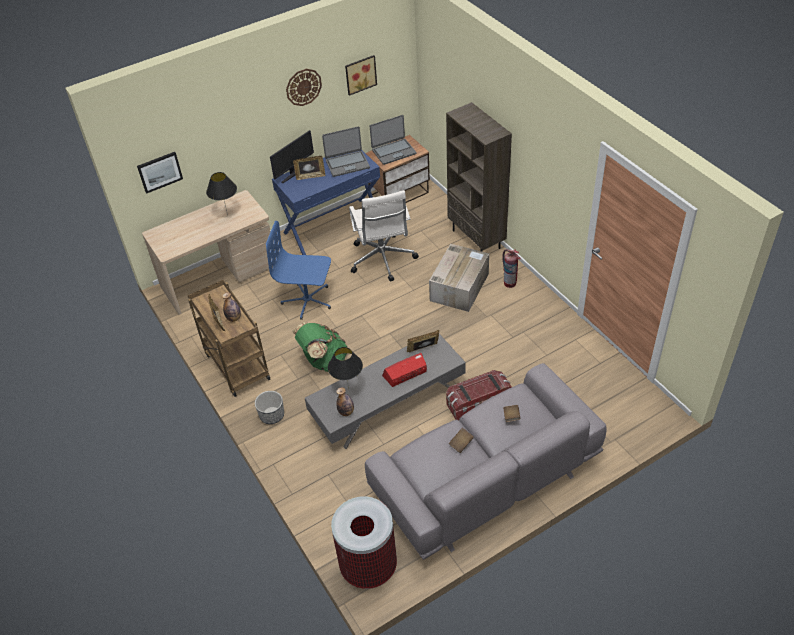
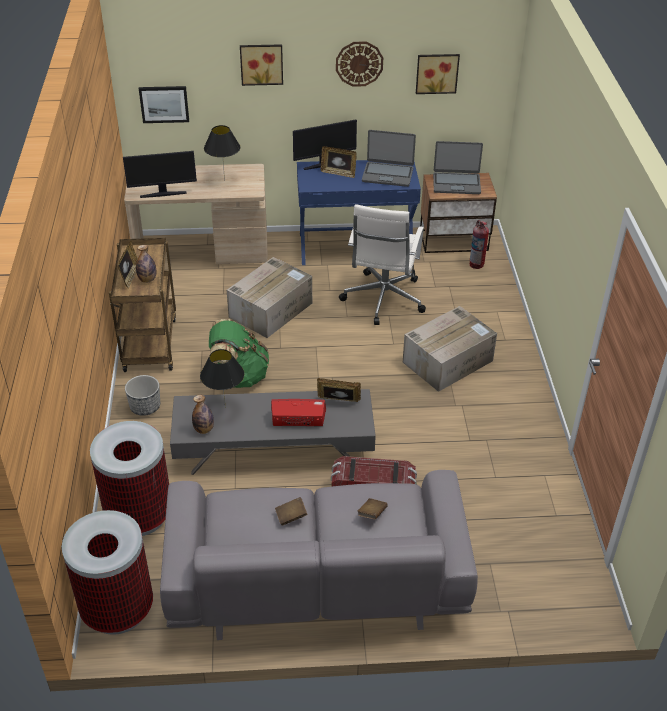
camera: 25 degrees right, 5 degrees down
blue office chair [266,221,331,320] -> cardboard box [227,257,312,338]
brown bookcase [446,102,512,252] -> none
fire extinguisher [502,249,521,288] -> fire extinguisher moved to [470,220,489,269]
none -> trash can [90,421,169,536]
none -> monitor [123,151,197,198]
none -> picture [240,44,283,86]

